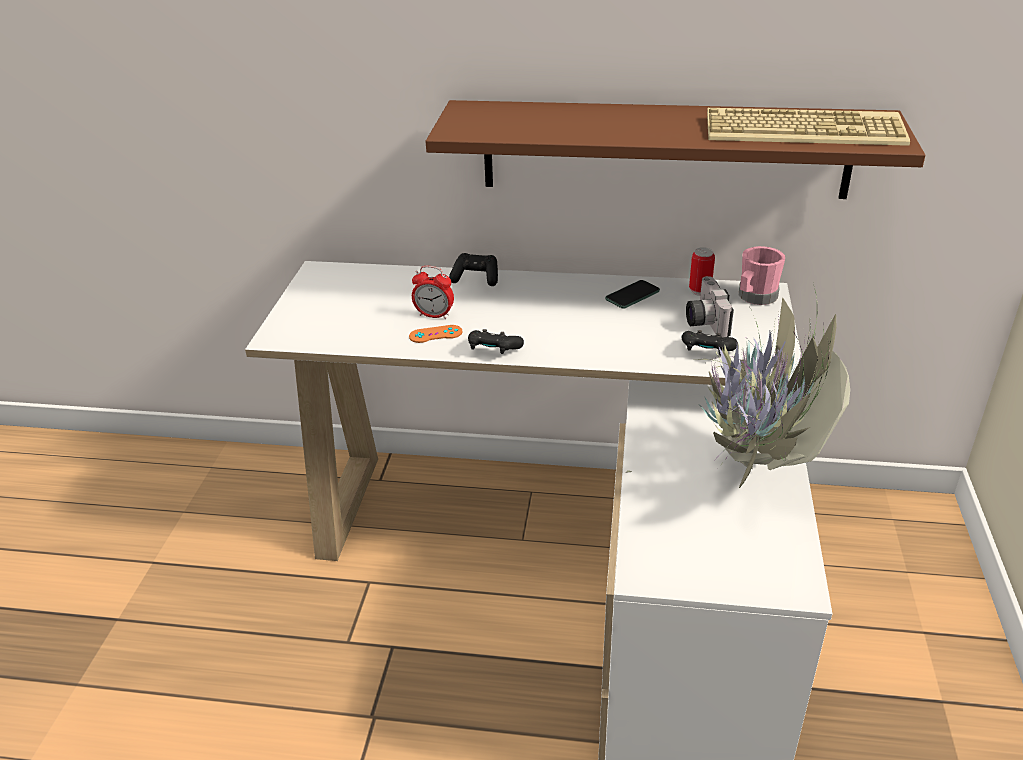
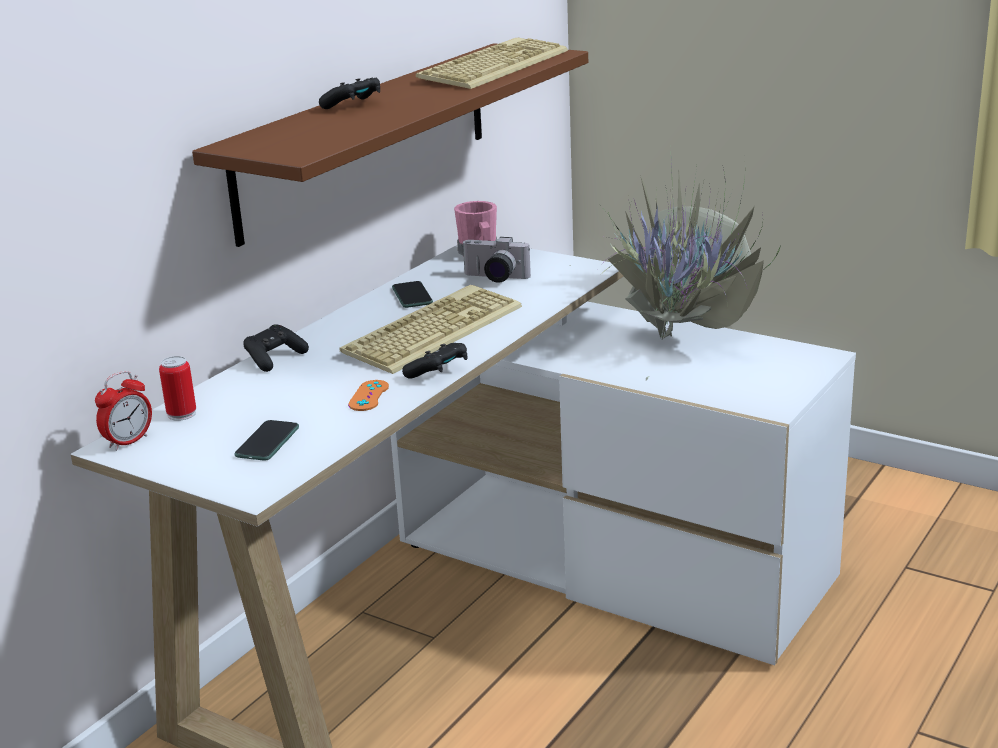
camera: 65 degrees left, 10 degrees down
alarm clock [412,266,454,319] -> alarm clock moved to [95,371,152,451]
black game controller [682,330,738,356] -> black game controller moved to [319,77,380,109]
can [689,247,715,296] -> can moved to [159,356,196,421]
none -> phone [235,420,299,461]
none -> keyboard [340,285,522,374]

